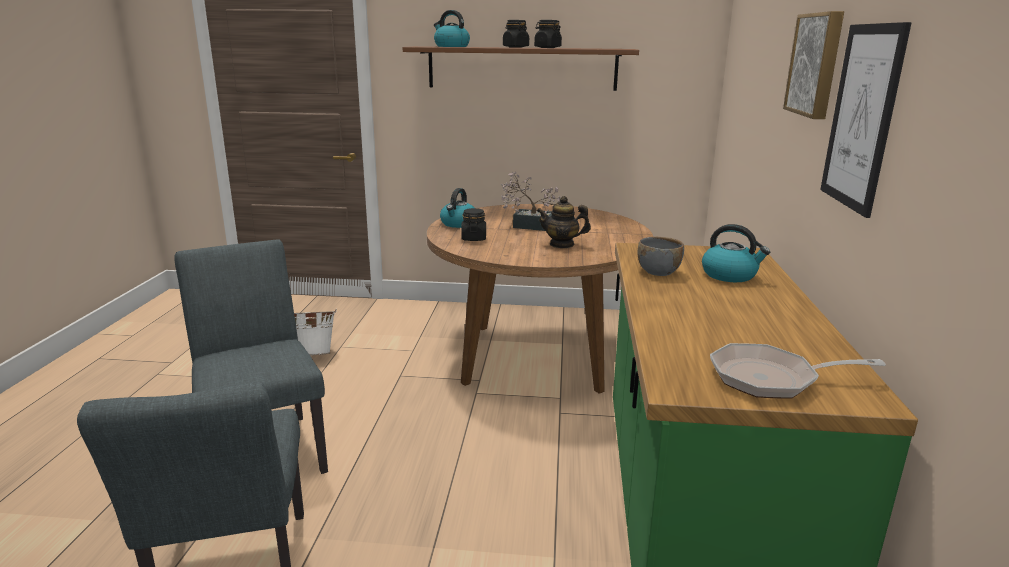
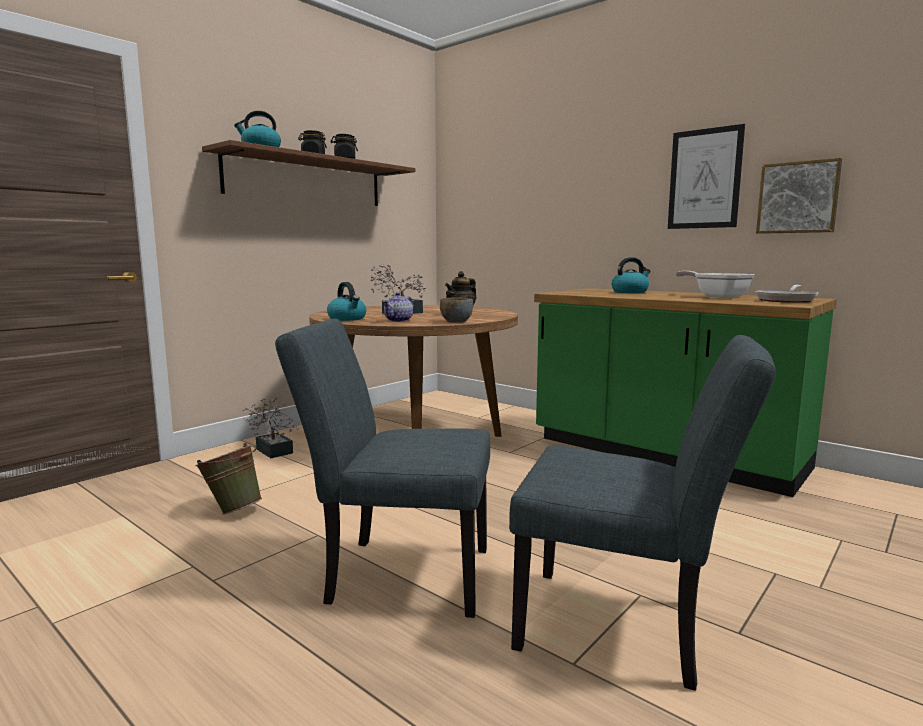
camera: 55 degrees left, 10 degrees down
white bucket [294,310,337,355] -> green bucket [195,443,262,515]
black jar [461,208,486,241] -> teapot [383,292,413,322]
grey bowl [638,237,684,276] -> grey bowl moved to [440,297,473,323]
picture [783,11,844,119] -> picture moved to [756,158,842,234]
none -> potted plant [243,397,299,458]
none -> frying pan [676,271,755,298]

